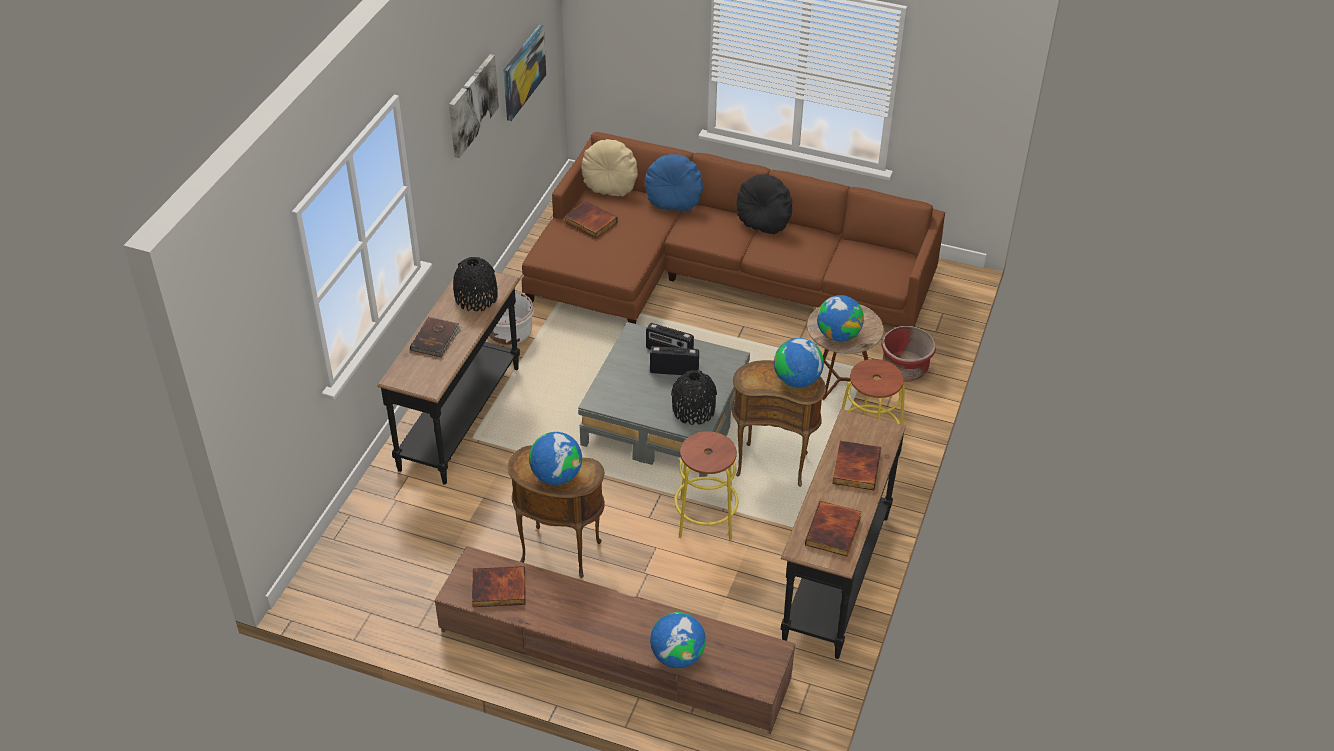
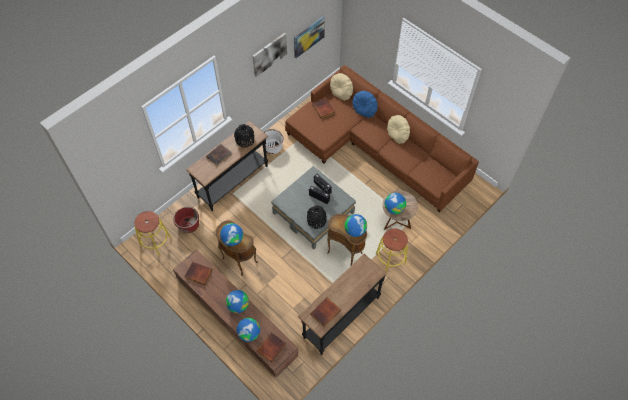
camera: 25 degrees right, 15 degrees up
yellow stool [674,431,739,540] -> yellow stool moved to [135,211,171,255]
black pillow [736,174,792,235] -> beige pillow [387,115,410,144]
book [832,441,881,490] -> book moved to [257,333,286,363]
red planter [881,326,936,382] -> red planter moved to [173,207,199,233]
none -> globe [226,290,249,313]

